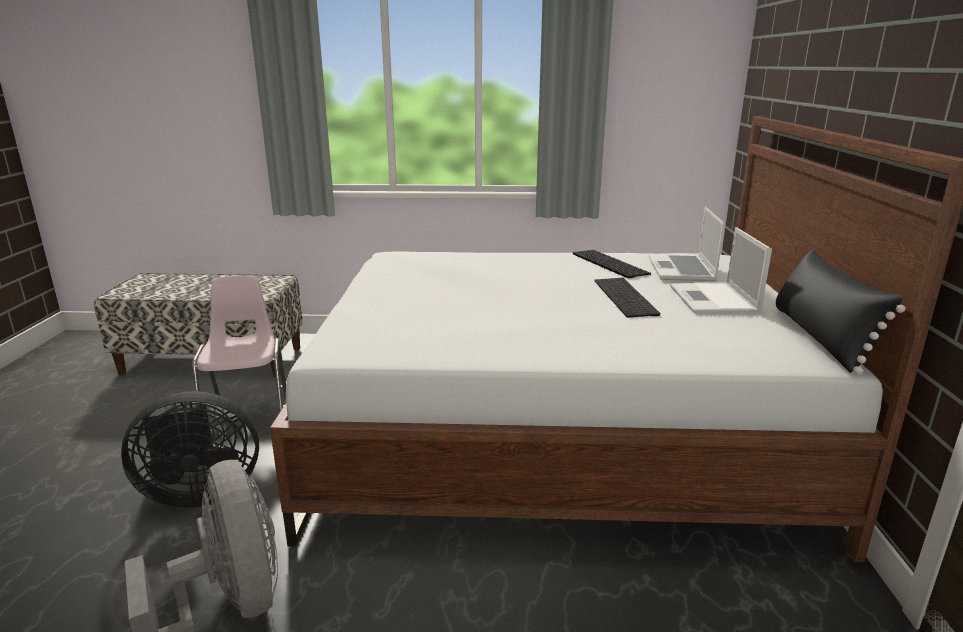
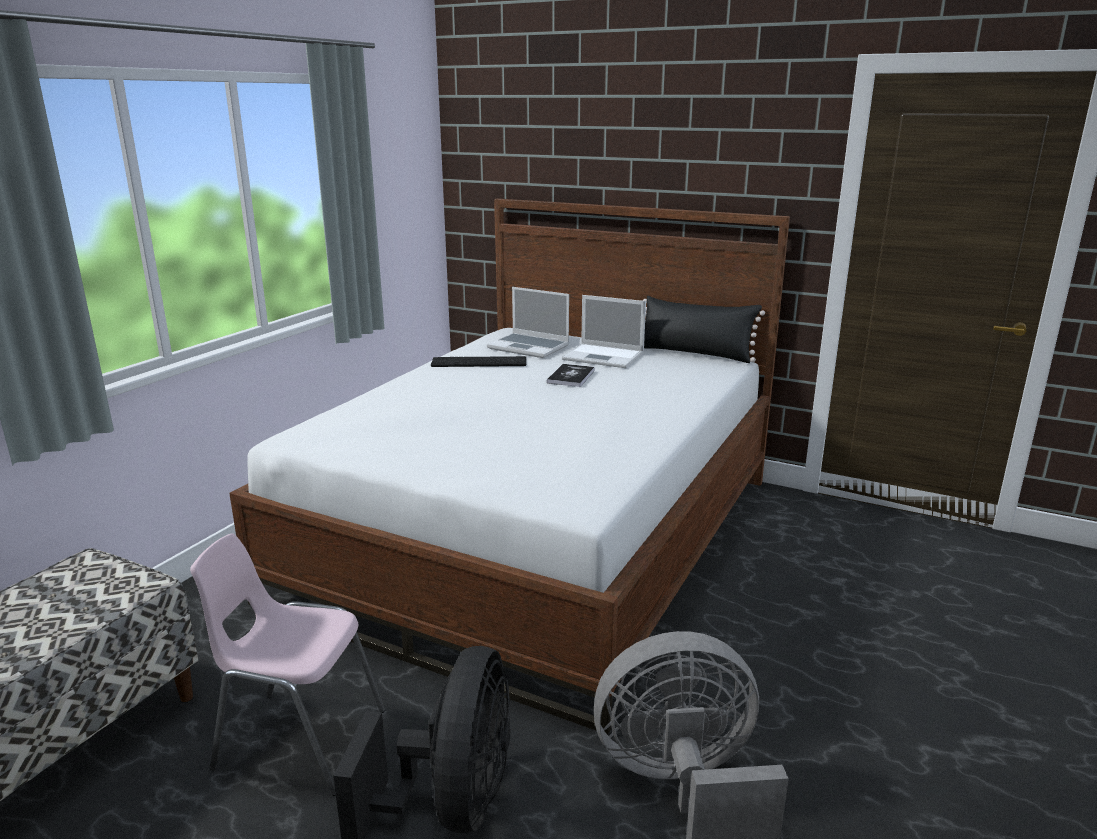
camera: 65 degrees left, 0 degrees up
keyboard [594,278,660,318] -> book [547,364,595,387]

